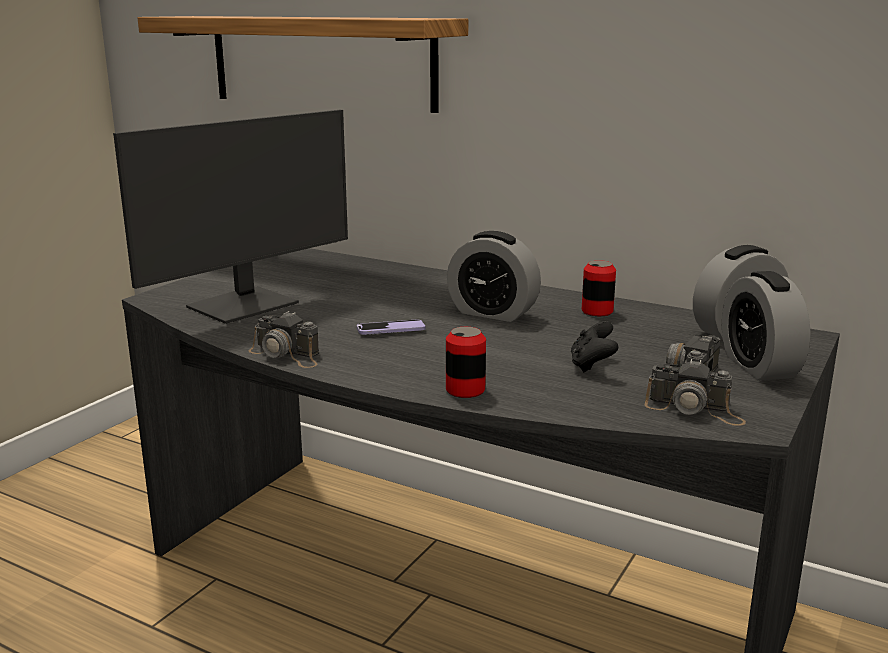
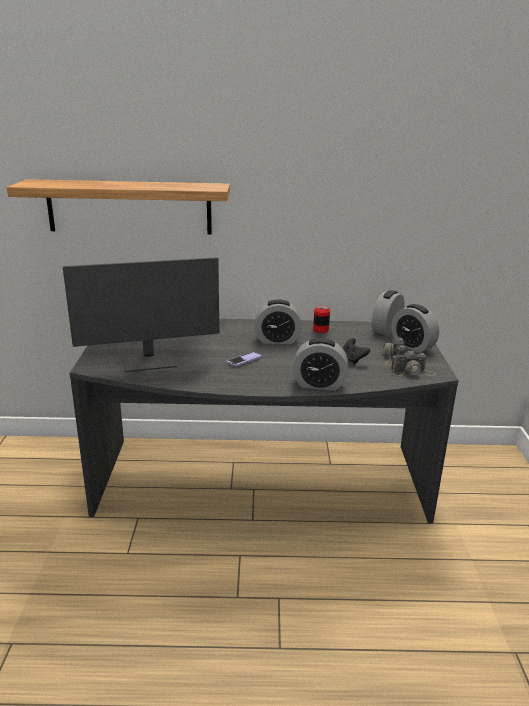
camera: 30 degrees left, 5 degrees up
monitor [113,110,348,324] -> monitor turned 60 degrees clockwise [63,257,219,372]
camera [249,311,319,368] -> none
can [446,327,486,398] -> alarm clock [293,338,348,391]

